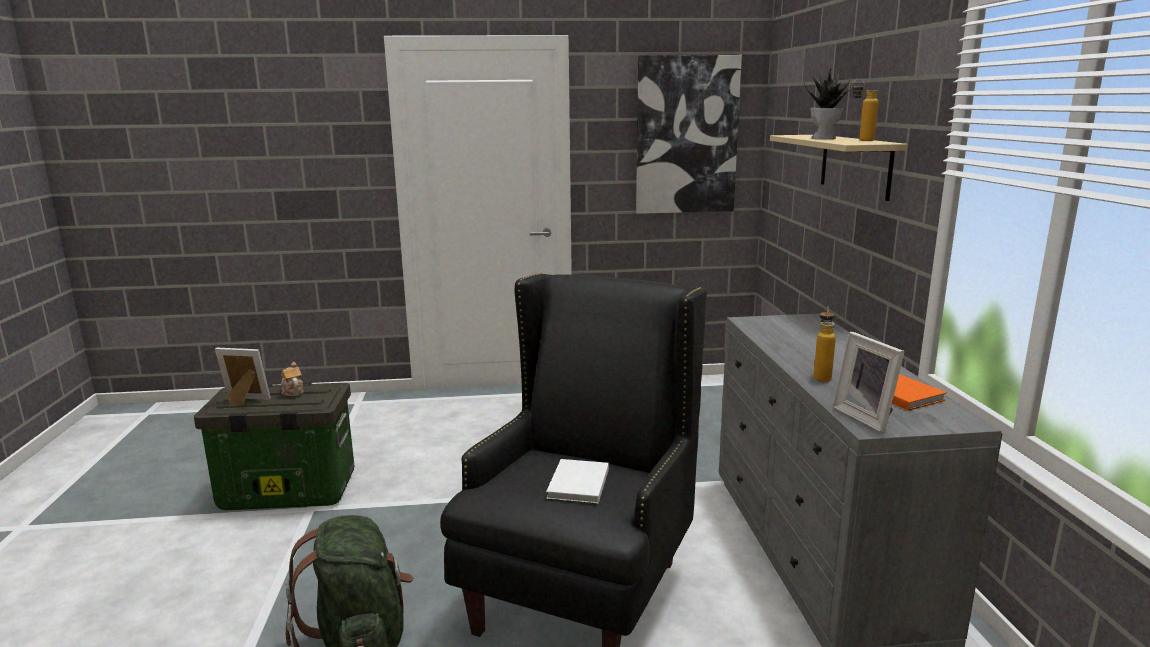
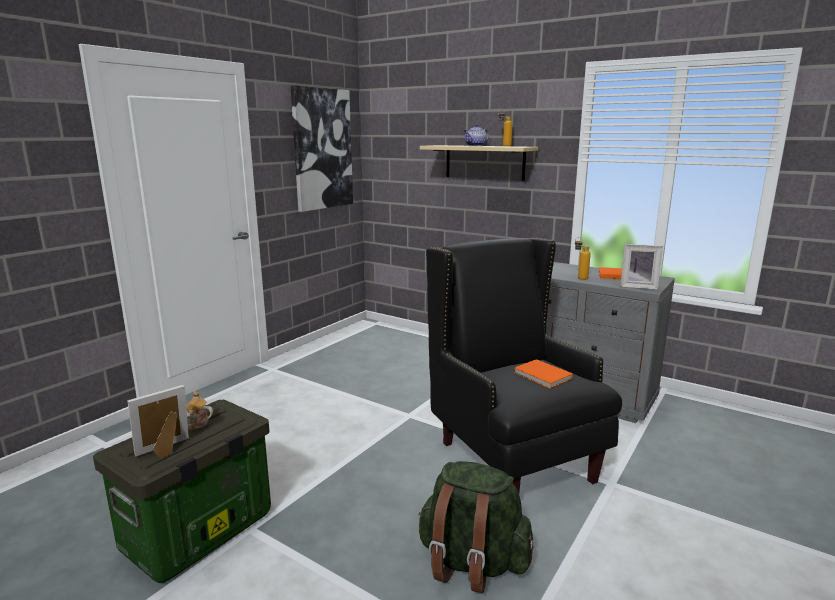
camera: 50 degrees left, 0 degrees up
white book [546,459,609,504] -> orange book [514,359,573,389]
potted plant [804,69,851,139] -> teapot [464,124,489,146]

